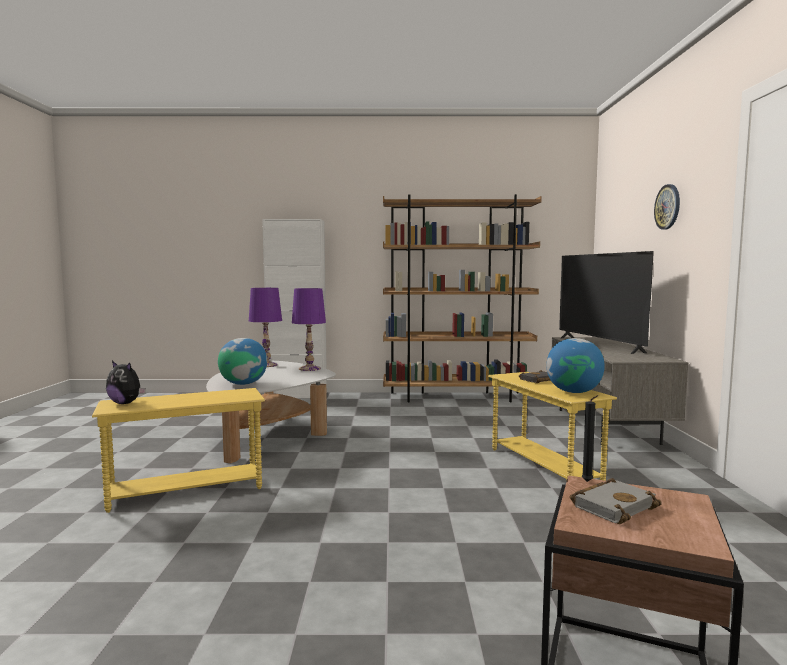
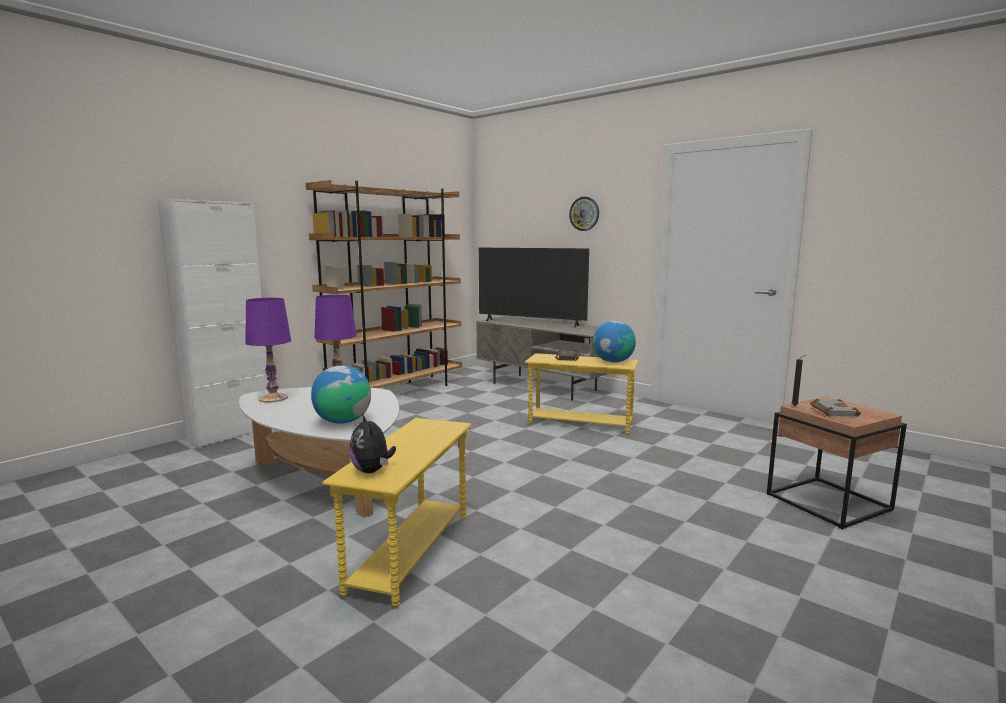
camera: 50 degrees left, 5 degrees up
plush toy [106,361,146,404] -> plush toy turned 90 degrees clockwise [350,414,396,473]

